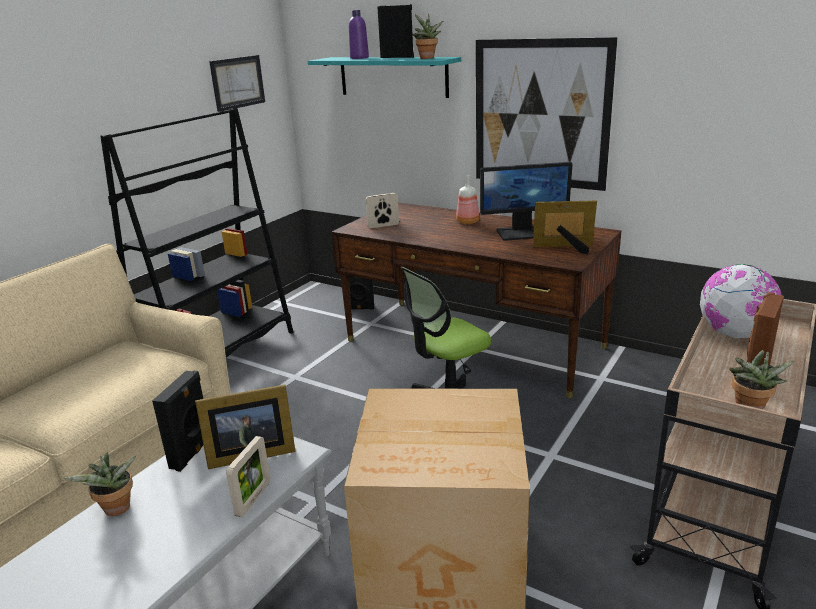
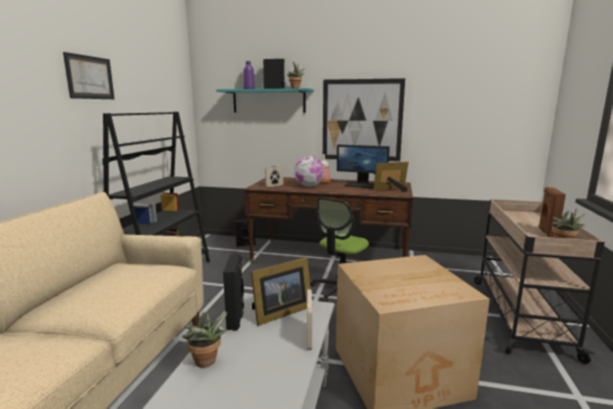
camera: 20 degrees left, 10 degrees down
picture [209,55,265,112] -> picture moved to [63,52,114,99]
monitor [480,162,573,241] -> monitor turned 45 degrees clockwise [337,145,390,188]
globe [700,264,782,338] -> globe moved to [294,156,325,187]

